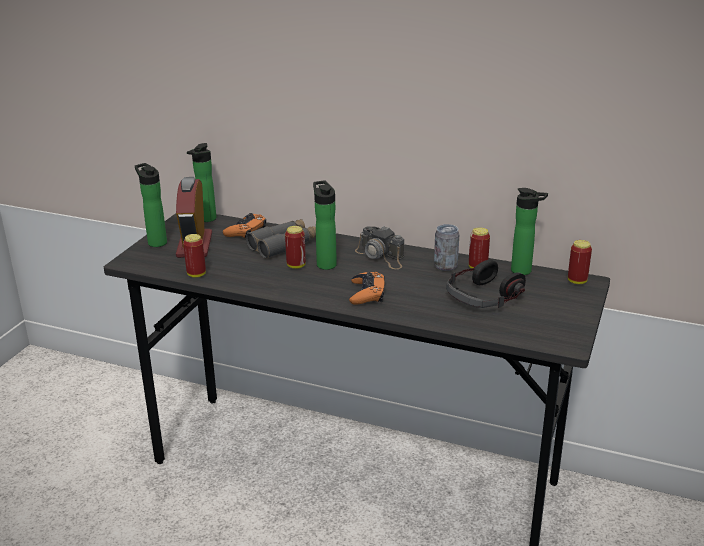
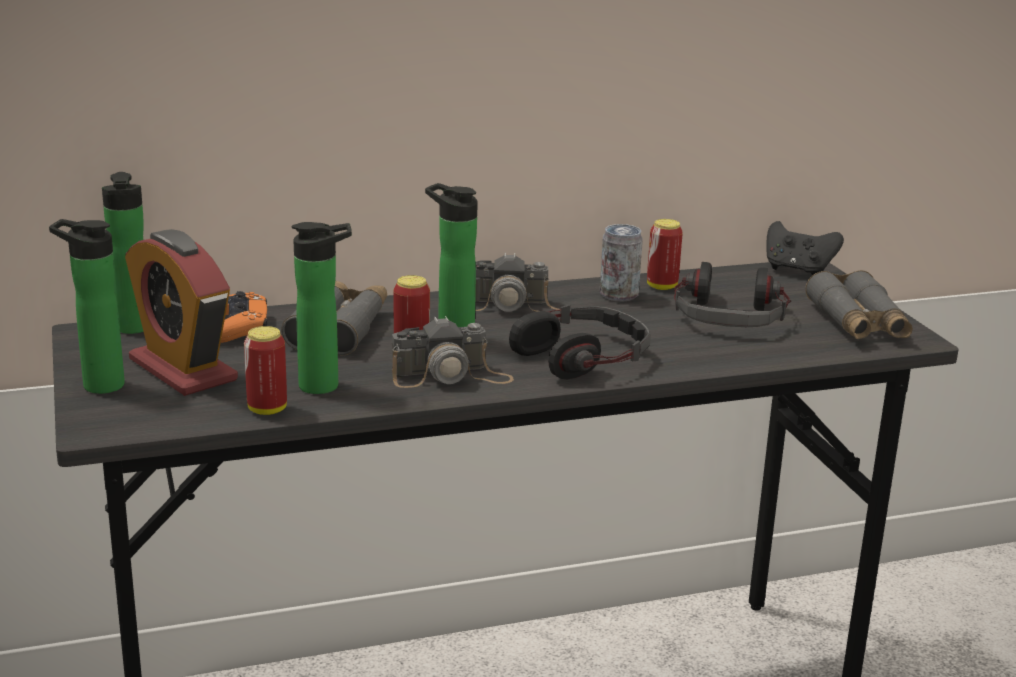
camera: 40 degrees left, 5 degrees down
orange game controller [349,272,385,305] -> headphones [509,305,651,379]
bottle [511,188,548,275] -> bottle moved to [292,222,352,394]
can [568,240,592,284] -> black game controller [766,221,844,276]
none -> camera [392,316,514,388]
none -> grey binoculars [805,270,913,339]

